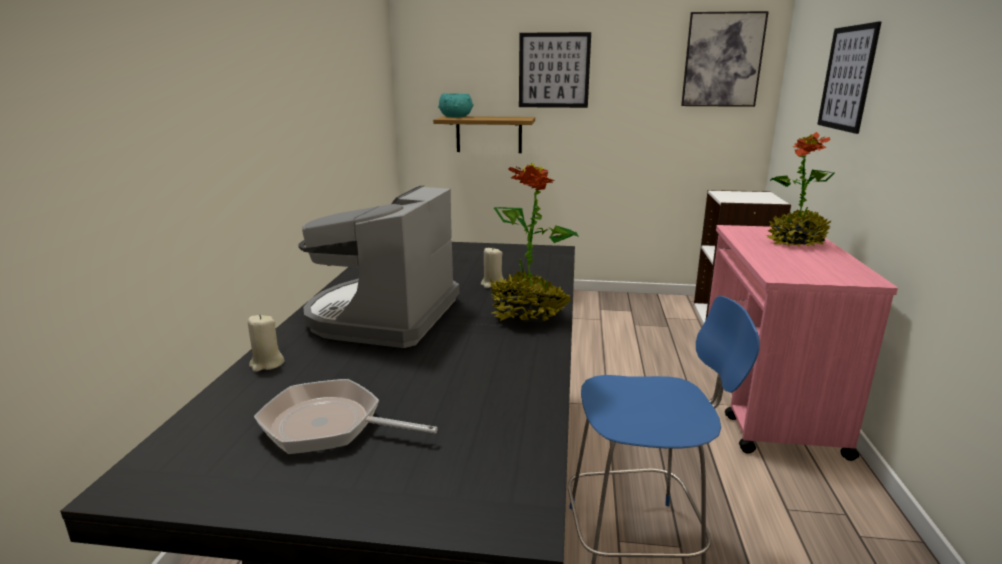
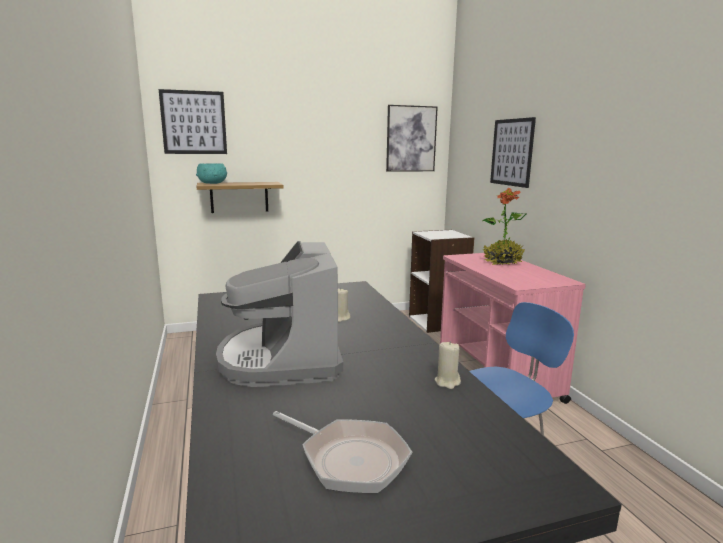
camera: 25 degrees left, 5 degrees down
beige candle [248,314,284,372] -> beige candle moved to [435,341,461,389]
frying pan [254,379,438,454] -> frying pan turned 135 degrees counterclockwise [273,411,413,493]
potted plant [490,163,579,323] -> none
picture [519,32,591,108] -> picture moved to [159,89,227,154]

